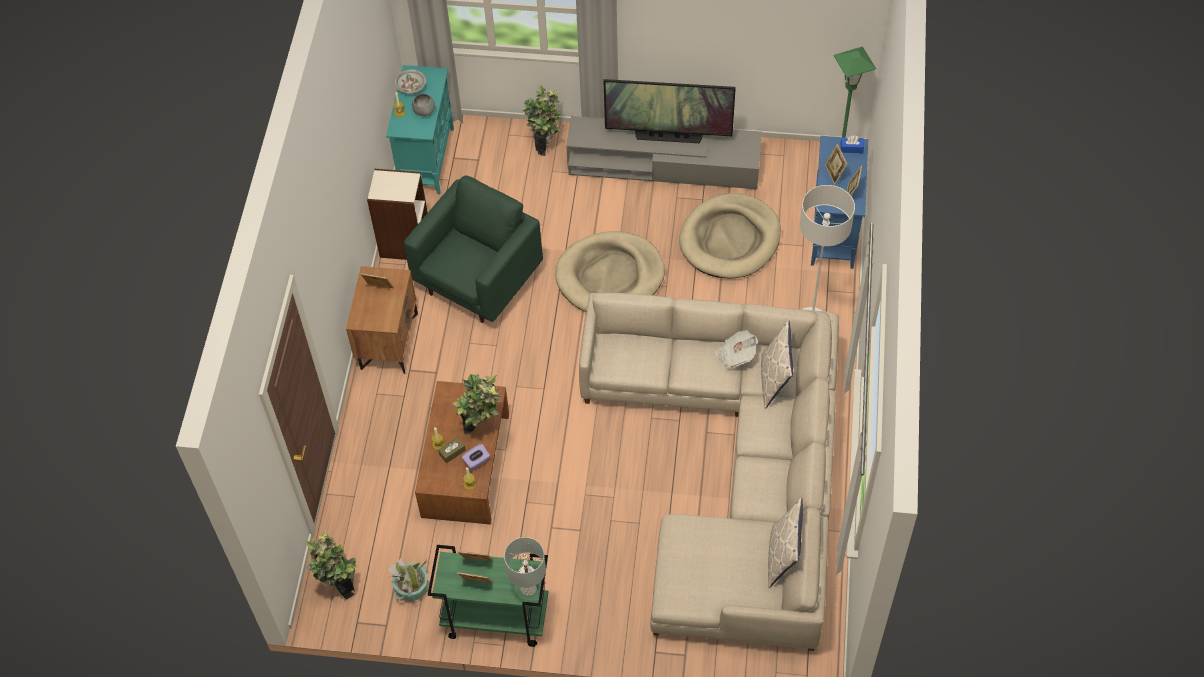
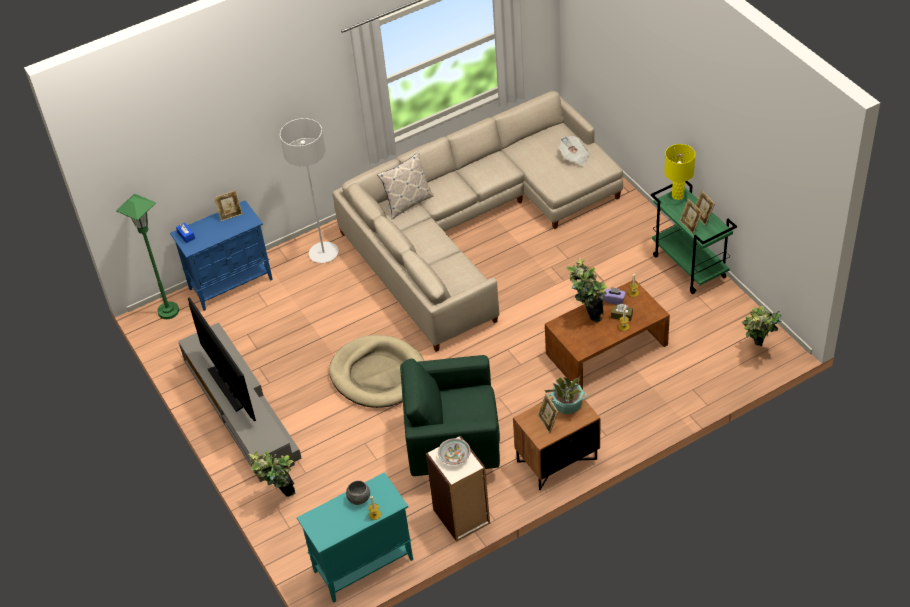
camera: 125 degrees left, 10 degrees down
potted plant [388,559,428,602] -> potted plant moved to [544,377,587,414]
bowl [395,70,426,93] -> bowl moved to [438,438,471,465]
grey table lamp [504,537,546,596] -> yellow table lamp [664,144,695,200]
beige dog bed [679,193,781,279] -> none
newspaper [715,330,758,369] -> newspaper moved to [559,136,590,166]
pillow [768,498,803,588] -> none
picture frame [825,144,847,185] -> none

